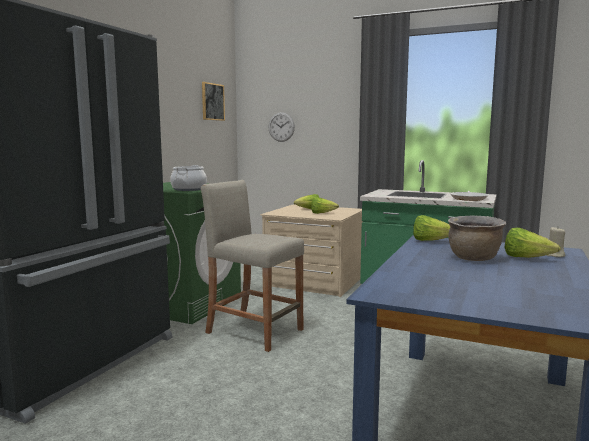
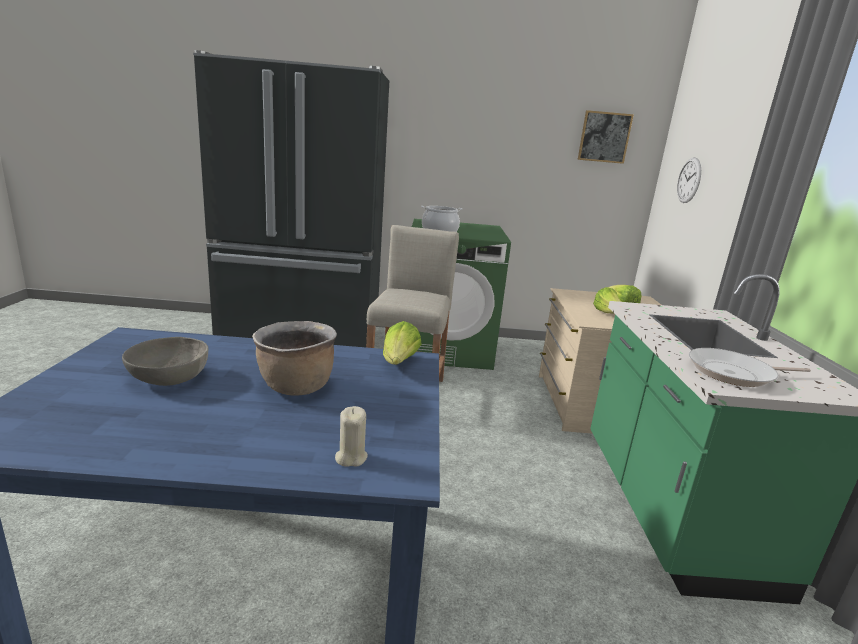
camera: 65 degrees right, 10 degrees up
lettuce [505,228,561,258] -> none
none -> grey bowl [122,337,208,386]

